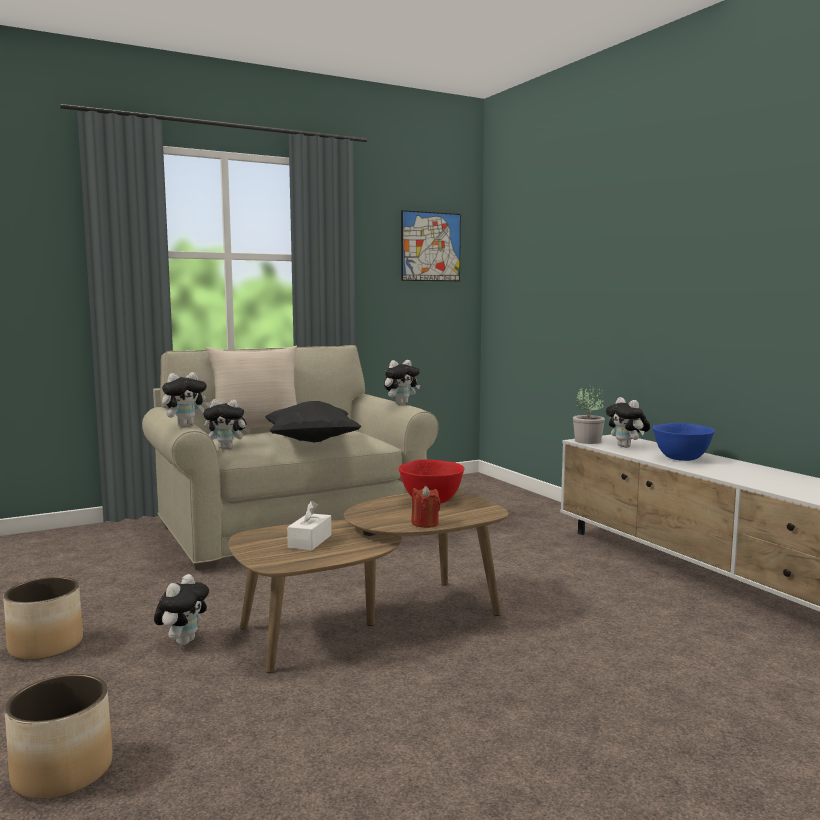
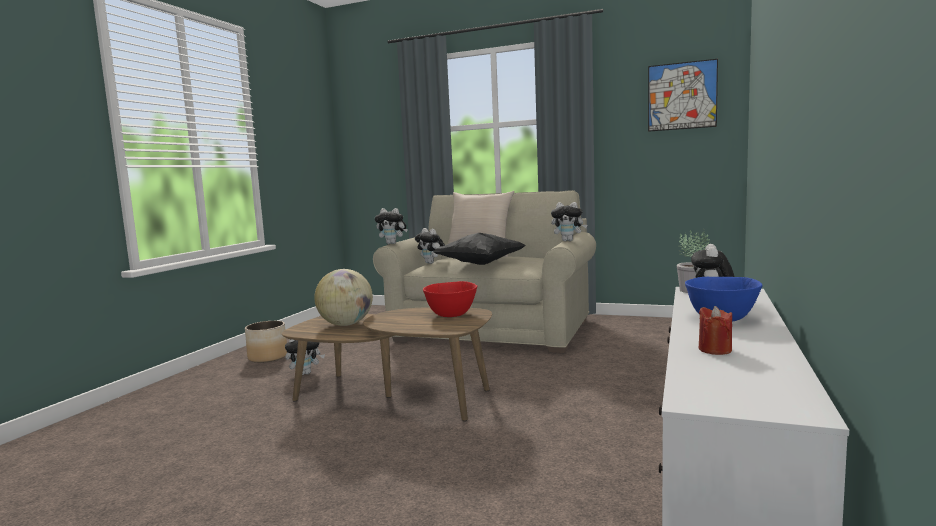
camera: 50 degrees right, 0 degrees up
planter [4,674,113,799] -> none
white tissue box [287,501,332,550] -> globe [314,269,373,326]
red candle [411,486,441,528] -> red candle moved to [699,306,732,355]

